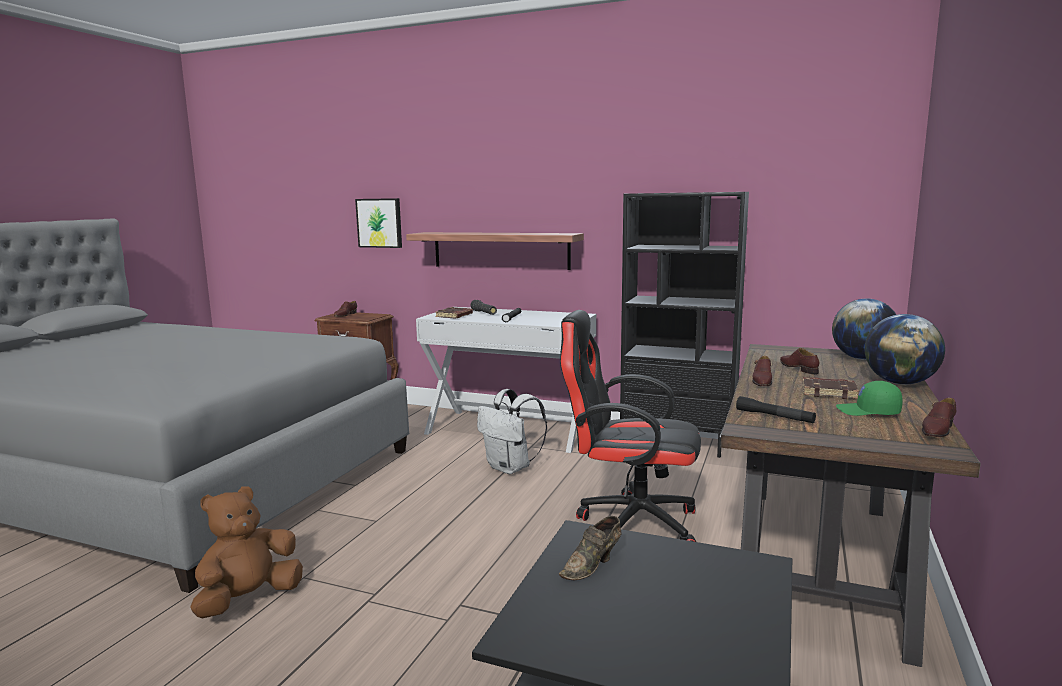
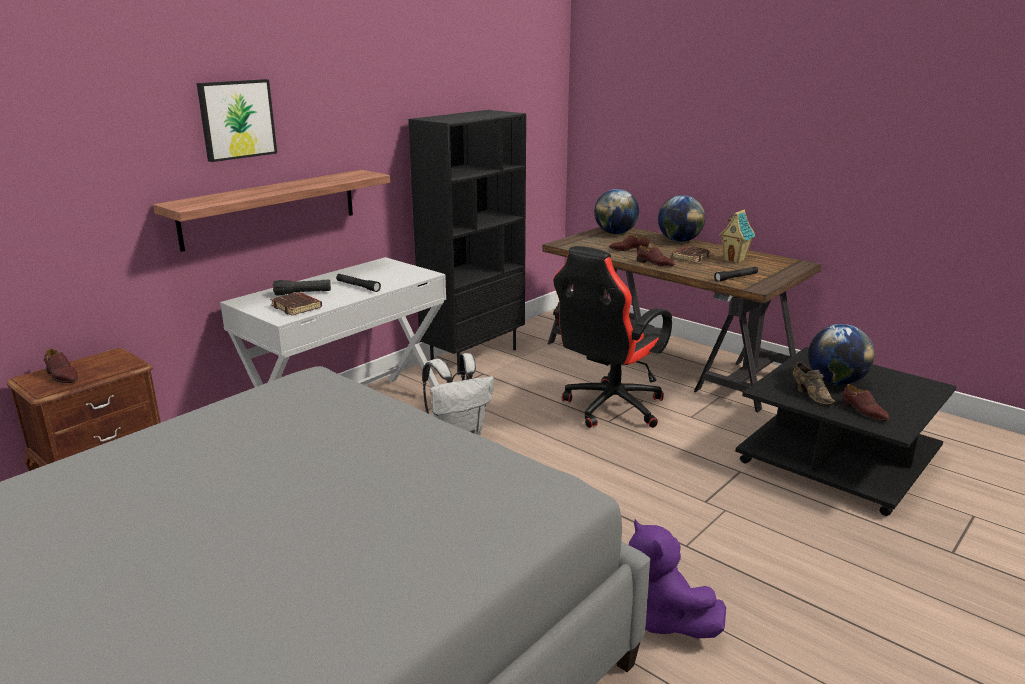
camera: 70 degrees left, 10 degrees up
brown plush toy [190,486,303,618] -> purple plush toy [629,519,726,638]
picture [355,198,402,248] -> picture moved to [197,79,277,162]
green cap [836,381,903,416] -> toy house [719,210,755,263]
brown shoe [922,398,956,437] -> brown shoe moved to [841,384,889,421]
none -> globe [808,324,874,385]

